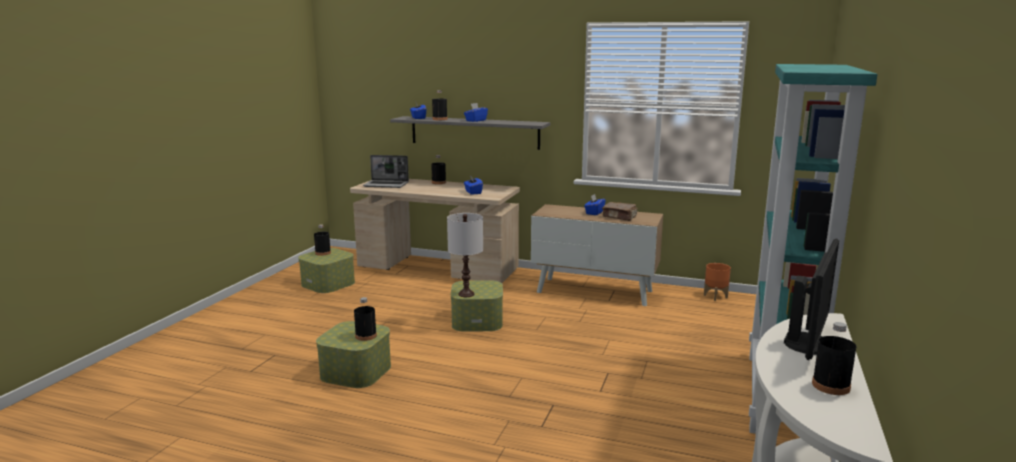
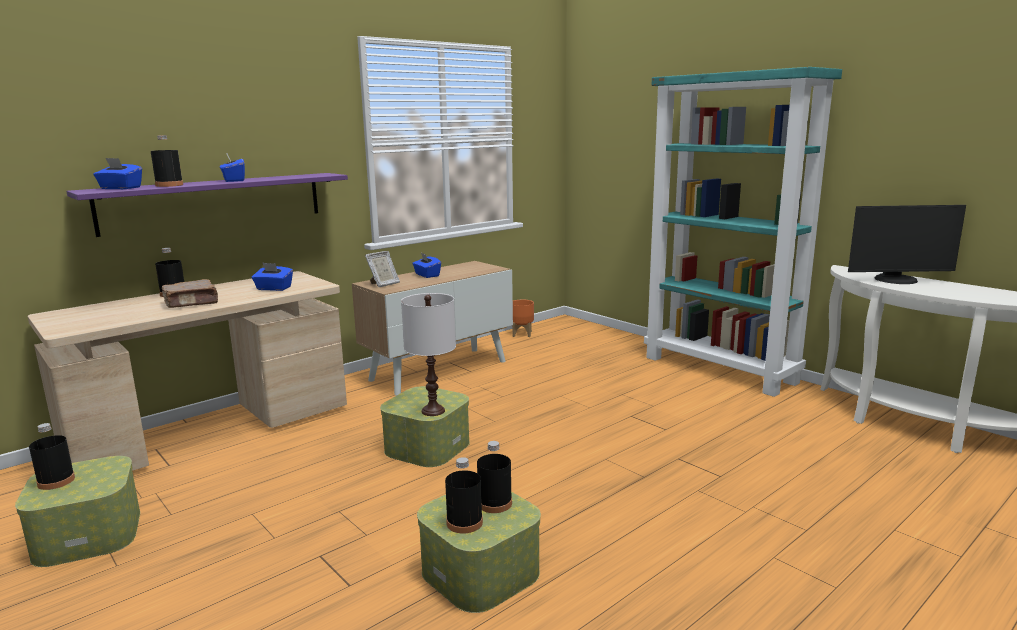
camera: 60 degrees left, 0 degrees up
laptop [363,155,409,188] -> none
grey shelf [390,116,551,150] -> purple shelf [66,173,348,237]
brown book [602,202,638,221] -> brown book moved to [162,279,218,308]
monitor [784,239,839,360] -> monitor turned 120 degrees clockwise [848,205,966,284]
black bottle [812,322,857,395] -> black bottle moved to [445,457,483,534]
none -> picture frame [365,251,400,287]

